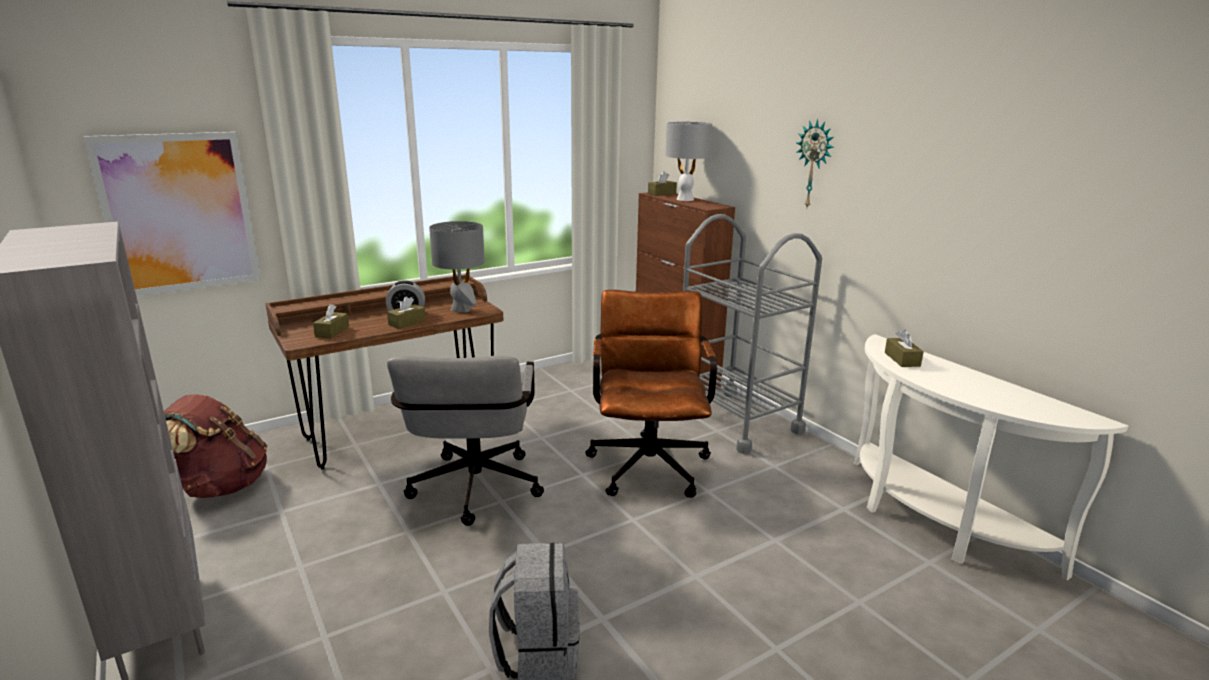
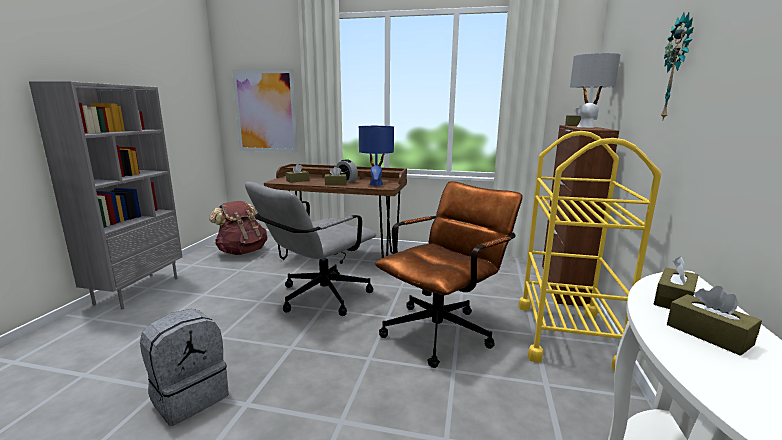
camera: 45 degrees right, 5 degrees down
grey table lamp [429,221,485,313] -> blue table lamp [359,126,394,186]
grey cart [683,214,822,454] -> yellow cart [518,131,661,372]
none -> brown tissue box [667,286,762,356]

